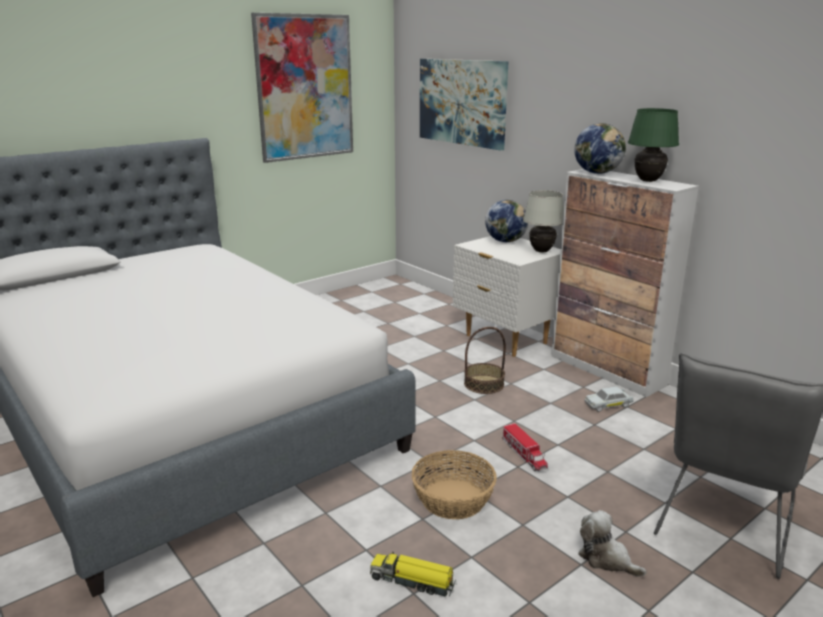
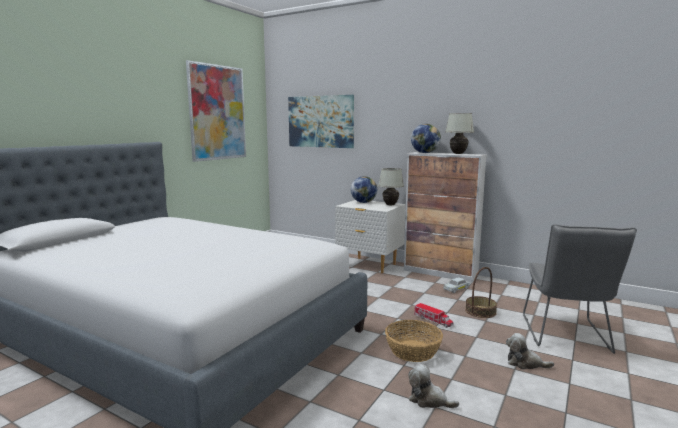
camera: 20 degrees left, 10 degrees down
toy truck [370,551,456,597] -> plush toy [408,364,459,408]
basket [464,327,506,394] -> basket moved to [465,267,497,318]
green table lamp [628,108,679,182] -> white table lamp [445,113,474,154]

